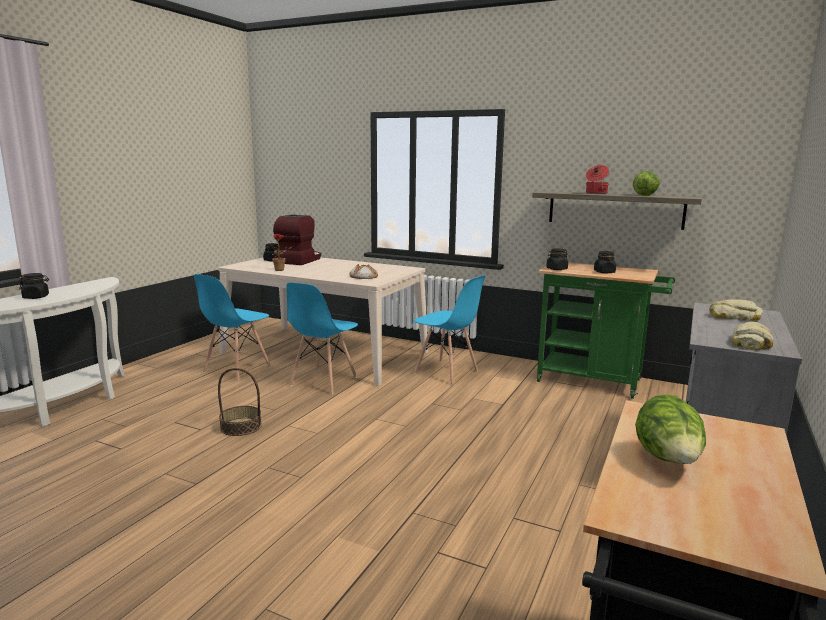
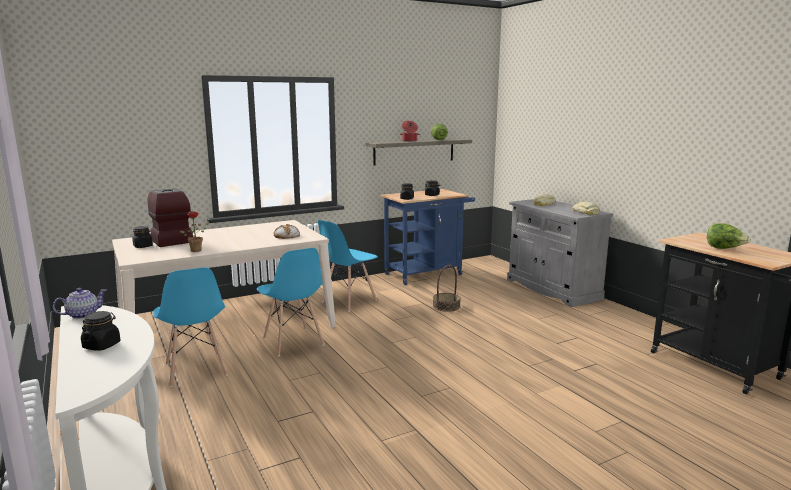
camera: 55 degrees left, 0 degrees up
basket [218,368,262,436] -> basket moved to [433,265,461,312]
blue chair [413,275,485,385] -> blue chair turned 150 degrees clockwise [318,220,378,312]
green cart [537,262,675,399] -> blue cart [381,189,475,285]
none -> teapot [53,288,106,319]

